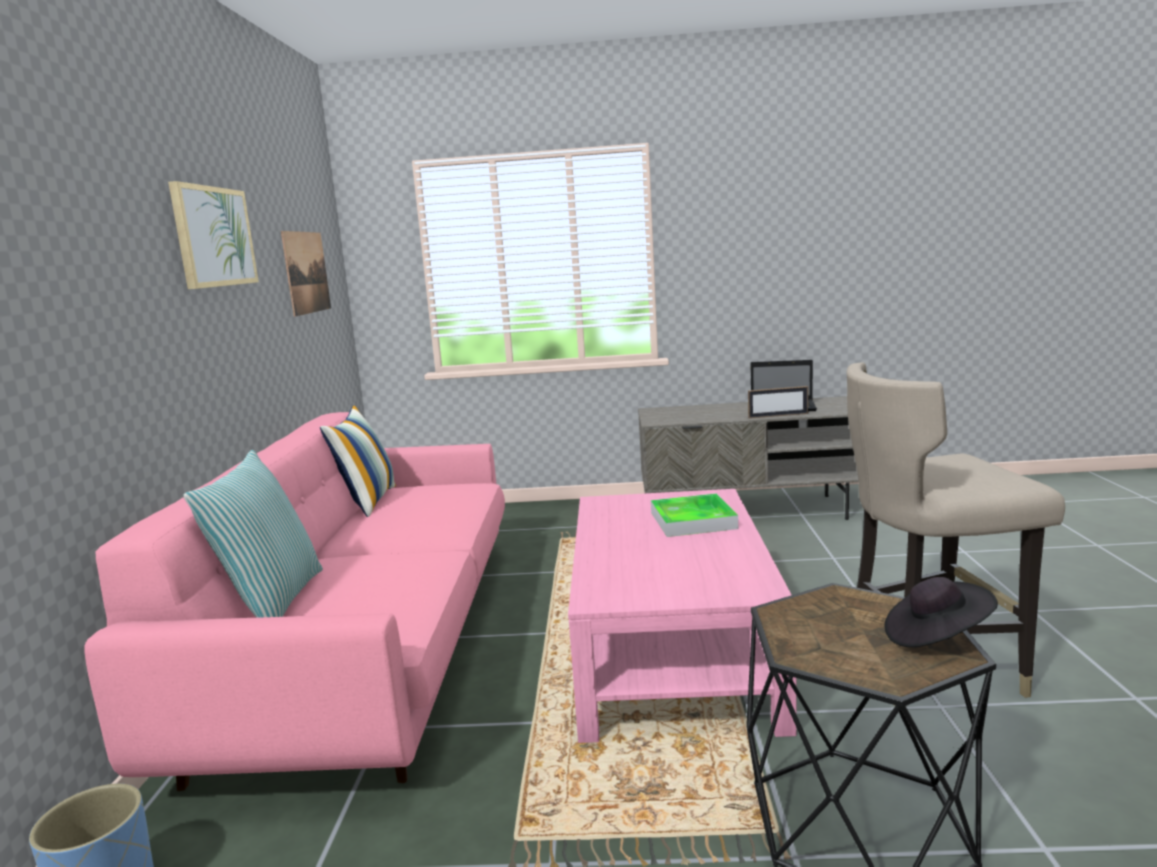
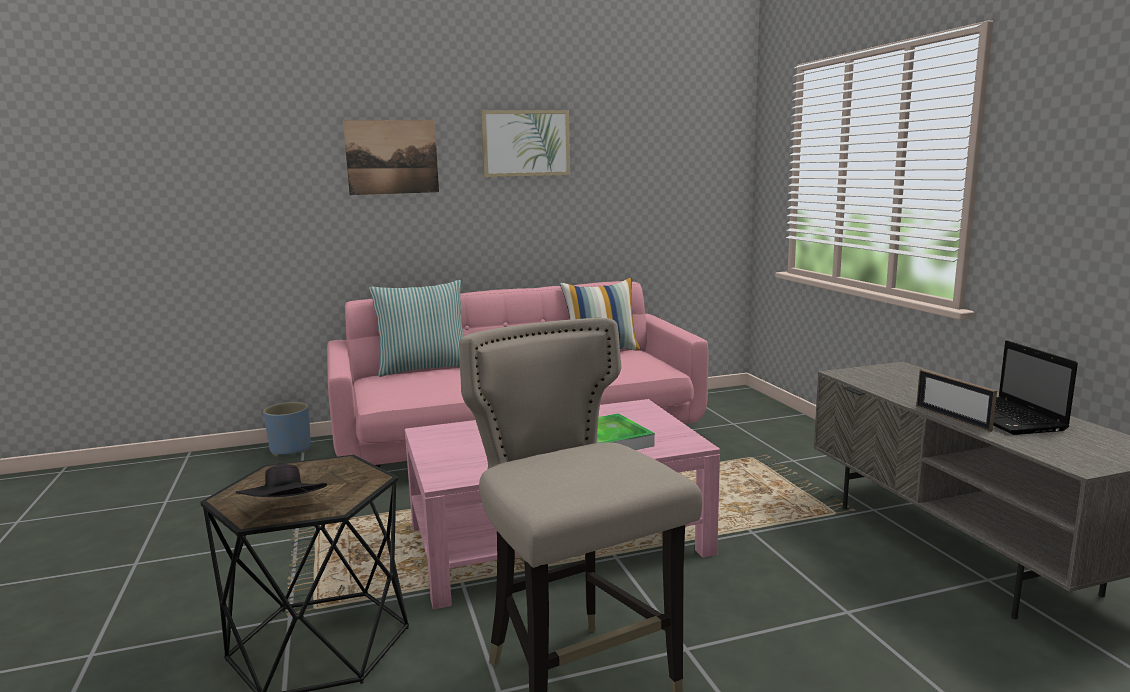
camera: 70 degrees right, 0 degrees up
picture [281,231,331,317] -> picture moved to [343,120,439,195]

